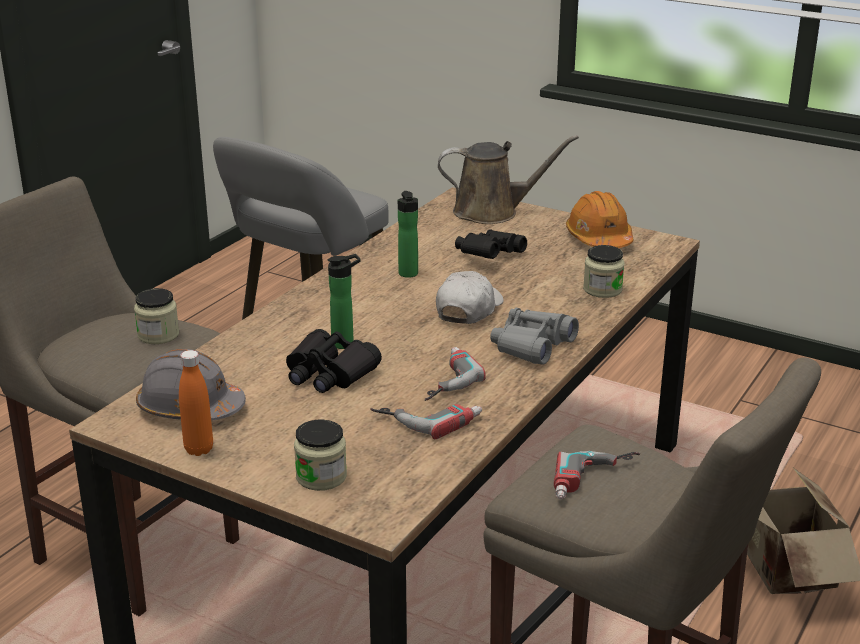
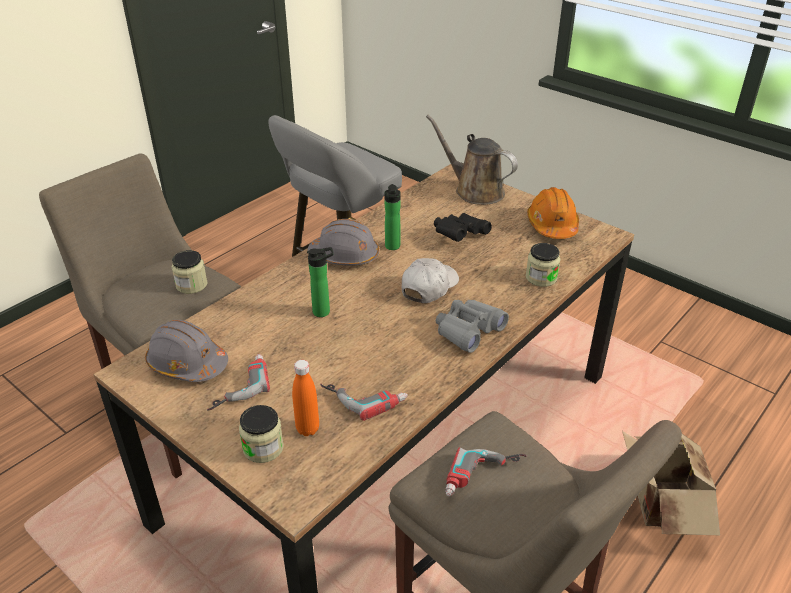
camera: 10 degrees right, 10 degrees up
orange bottle [179,350,213,456] -> orange bottle moved to [292,360,319,436]
black binoculars [286,329,382,393] -> none
power drill [425,347,486,401] -> power drill moved to [207,354,270,411]
brown watering can [438,135,579,224] -> brown watering can turned 150 degrees counterclockwise [426,115,518,205]
none -> grey hard hat [307,219,379,265]

